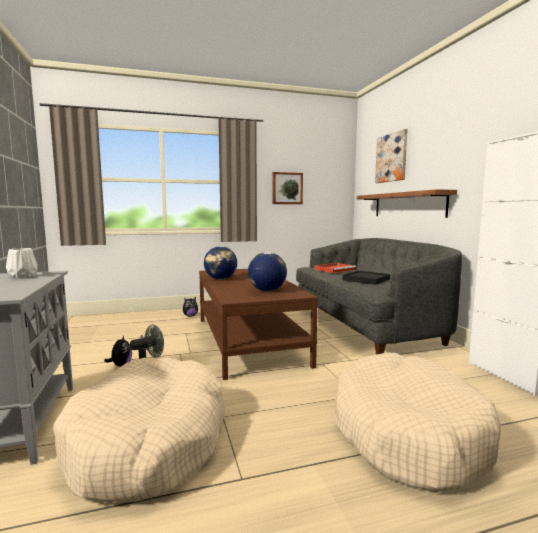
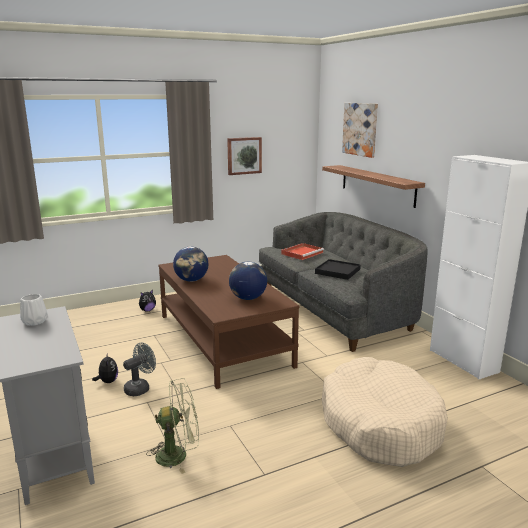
camera: 10 degrees left, 10 degrees up
beige dog bed [53,357,225,503] -> green fan [146,378,199,474]

